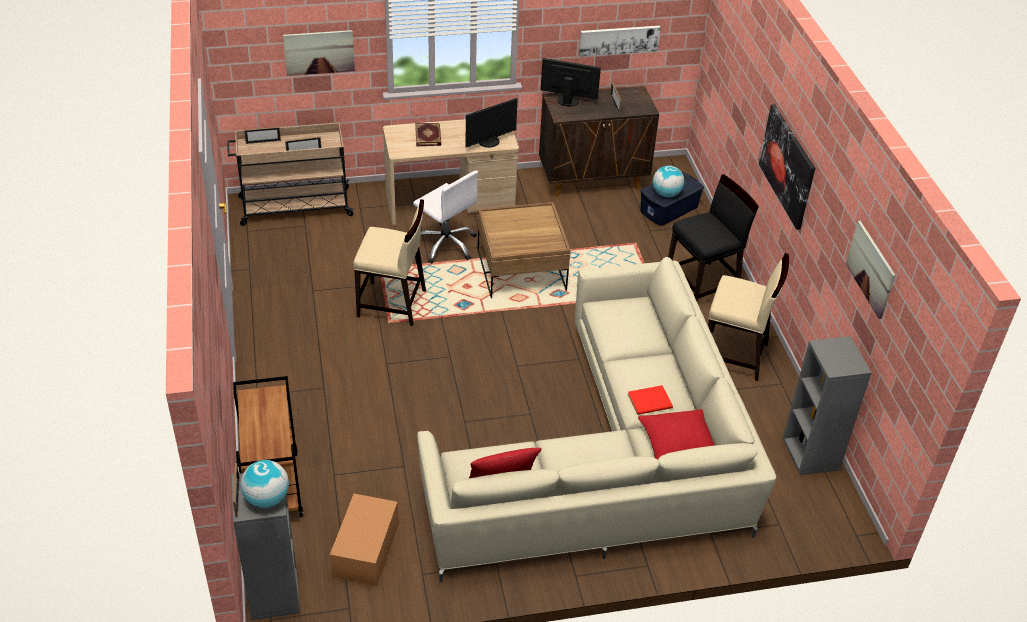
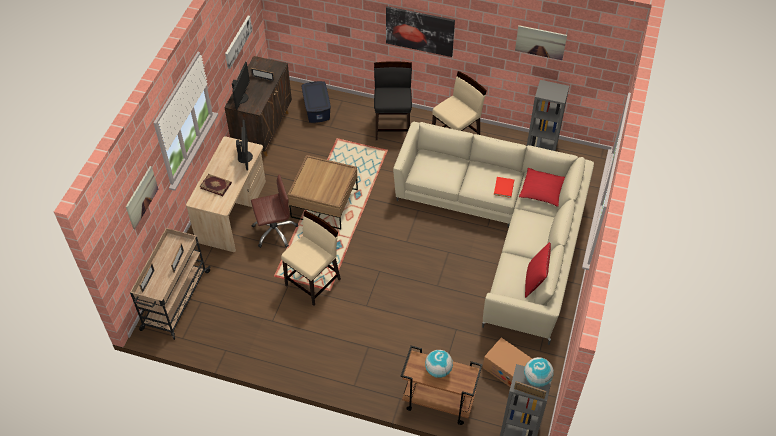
camera: 60 degrees left, 10 degrees up
white office chair [413,170,478,263] -> brown office chair [251,174,298,248]
monitor [541,58,601,107] -> monitor turned 150 degrees clockwise [232,62,250,111]
globe [653,165,684,197] -> globe moved to [425,350,453,378]

